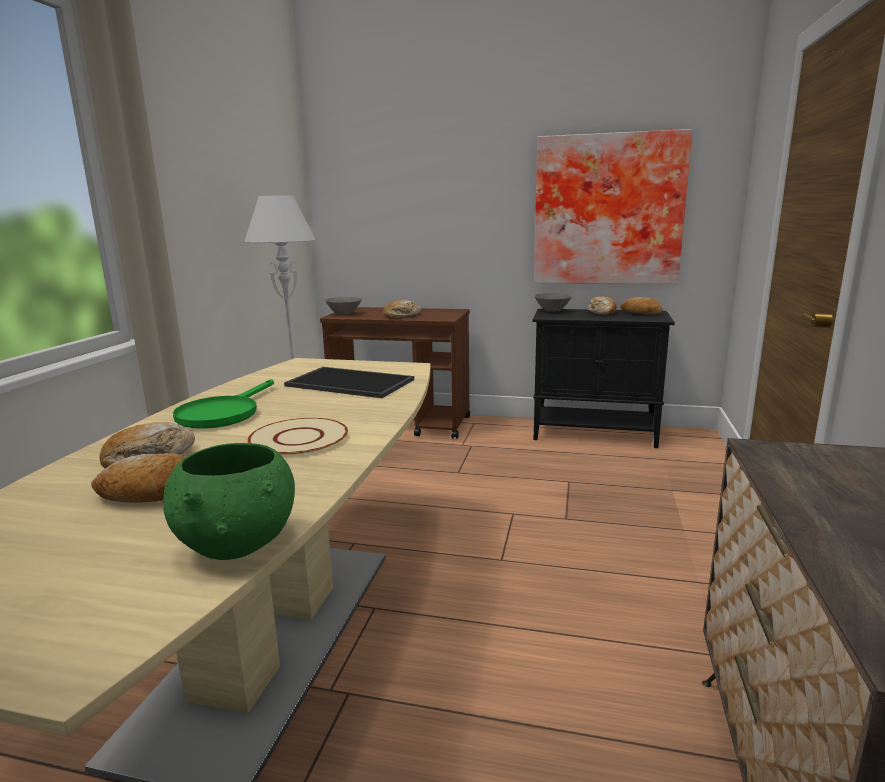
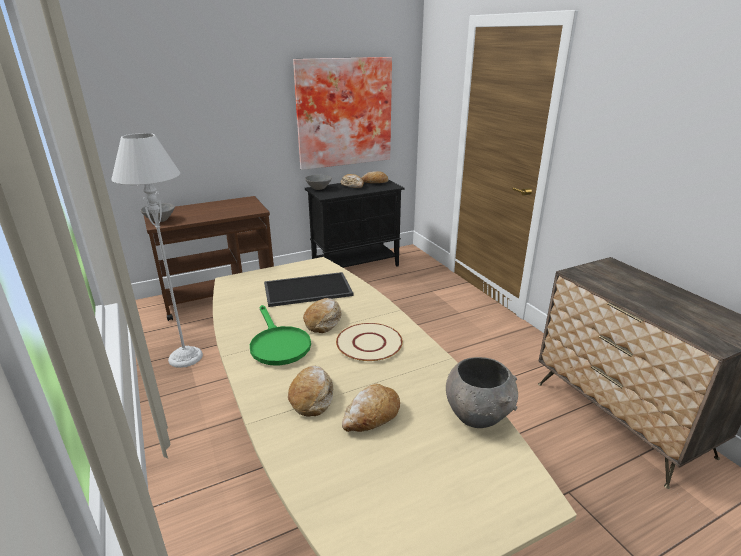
camera: 40 degrees left, 10 degrees up
green bowl [163,443,295,560] -> grey bowl [446,357,518,428]
bread [383,300,421,319] -> bread moved to [303,298,342,333]

